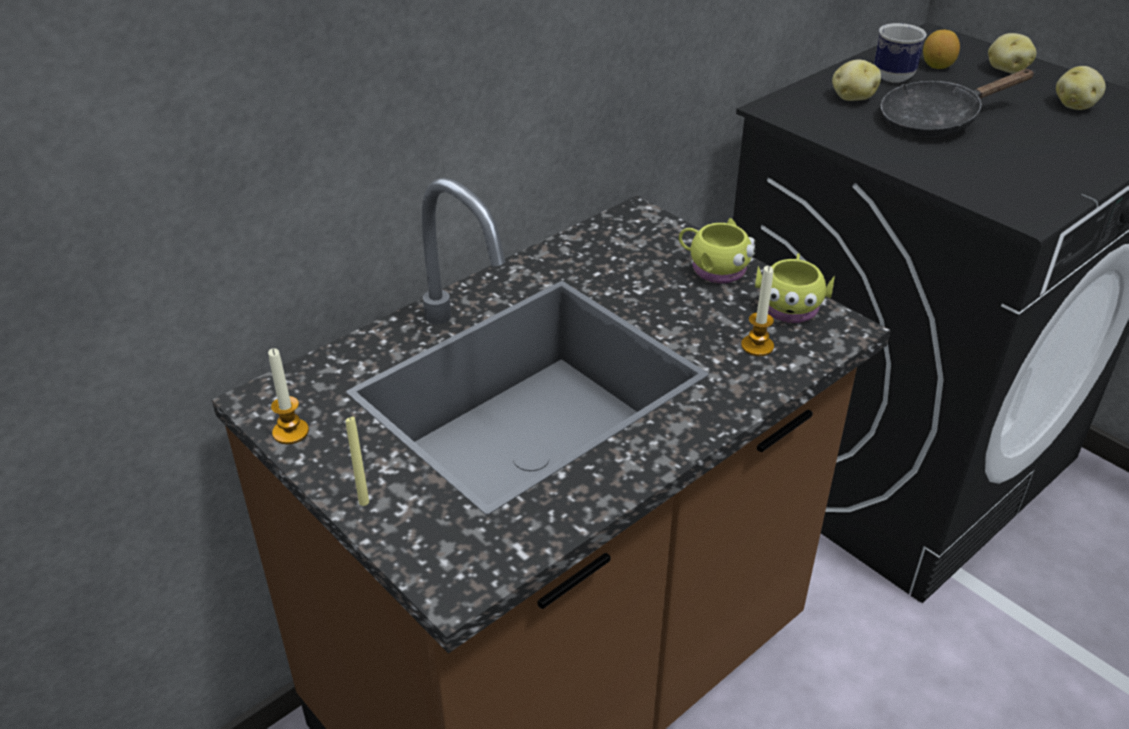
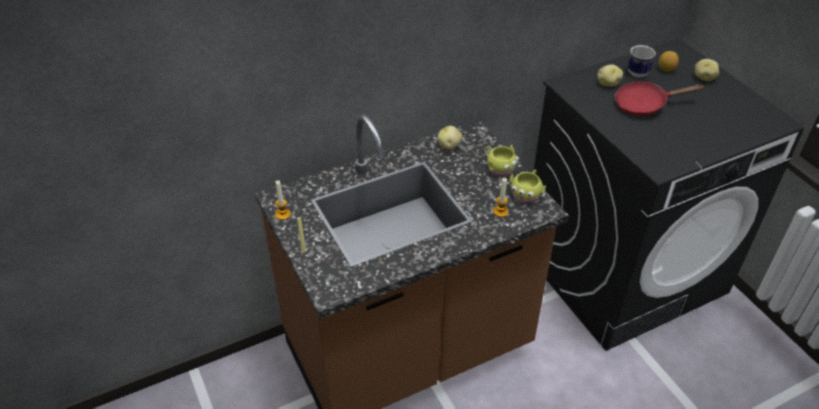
camera: 15 degrees right, 5 degrees up
black frying pan [881,69,1035,137] -> red frying pan [615,82,704,116]
potato [1056,66,1106,110] -> potato moved to [438,126,462,150]

